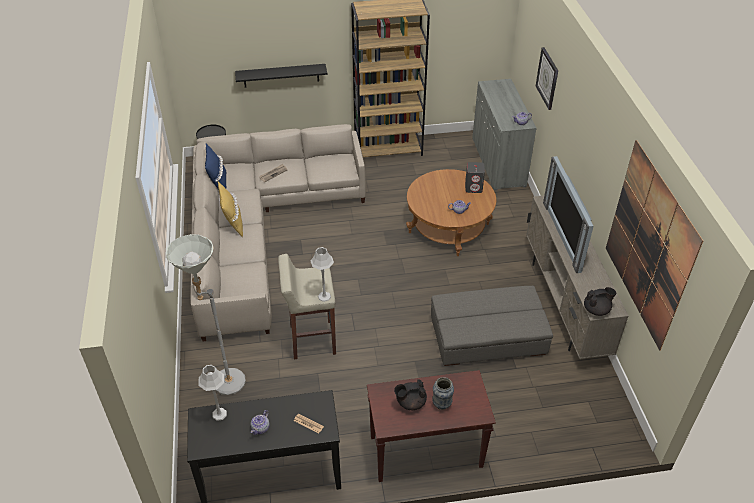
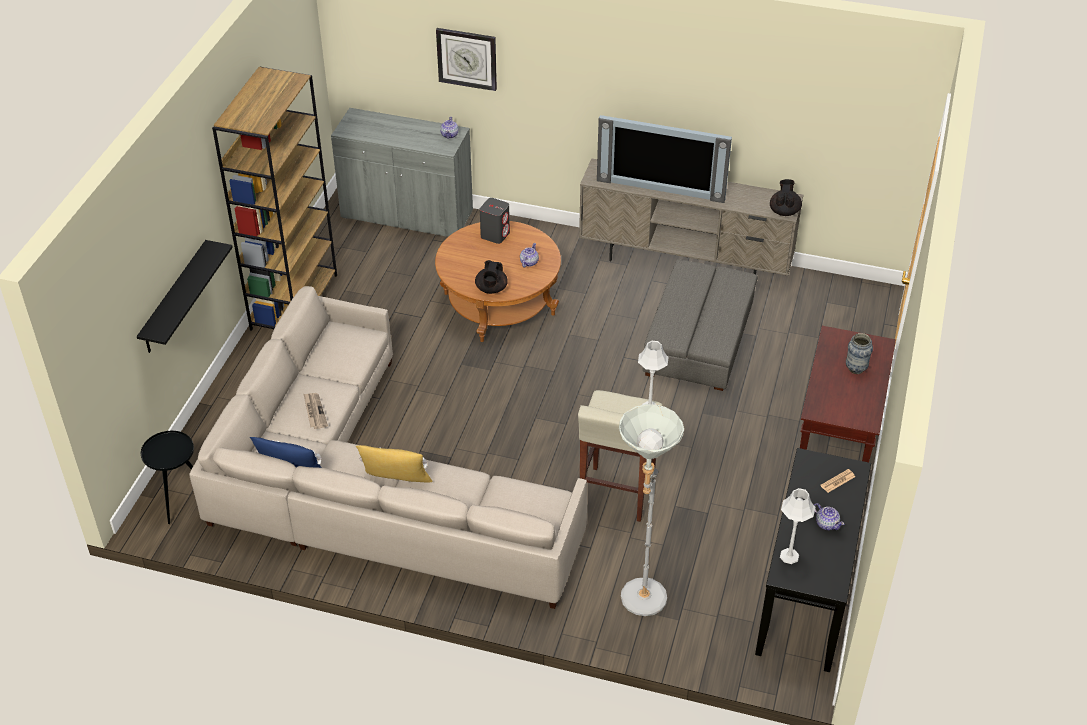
camera: 65 degrees left, 0 degrees up
black teapot [394,379,427,410] -> black teapot moved to [475,260,508,294]
picture [606,140,703,351] -> none

